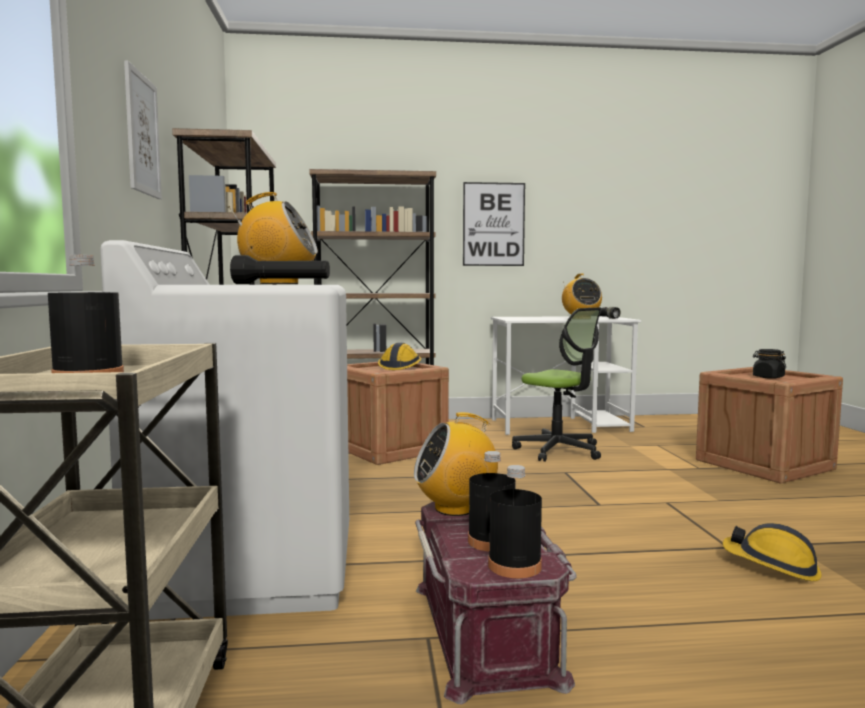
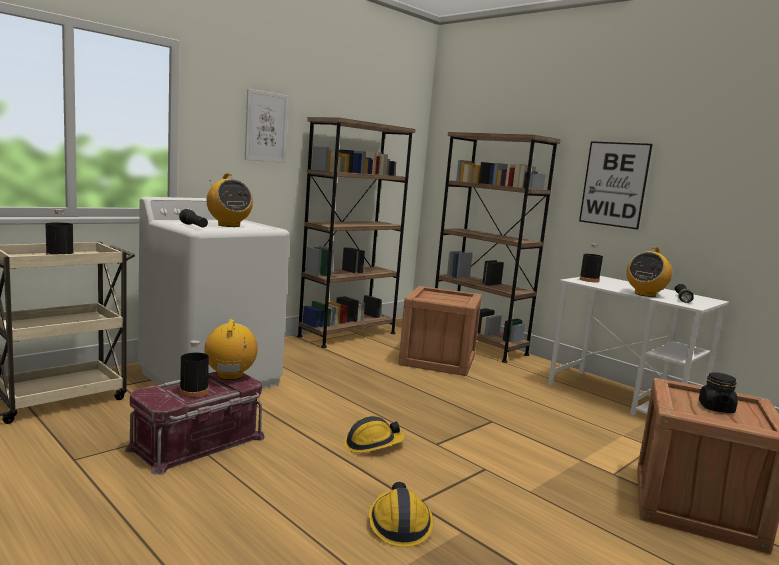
camera: 50 degrees right, 5 degrees up
hard hat [378,343,422,370] -> hard hat moved to [344,416,405,453]
radio [414,412,498,516] -> radio turned 45 degrees clockwise [204,319,258,380]
black bottle [488,465,542,578] -> black bottle moved to [580,244,603,282]
office chair [512,307,602,462] -> none

